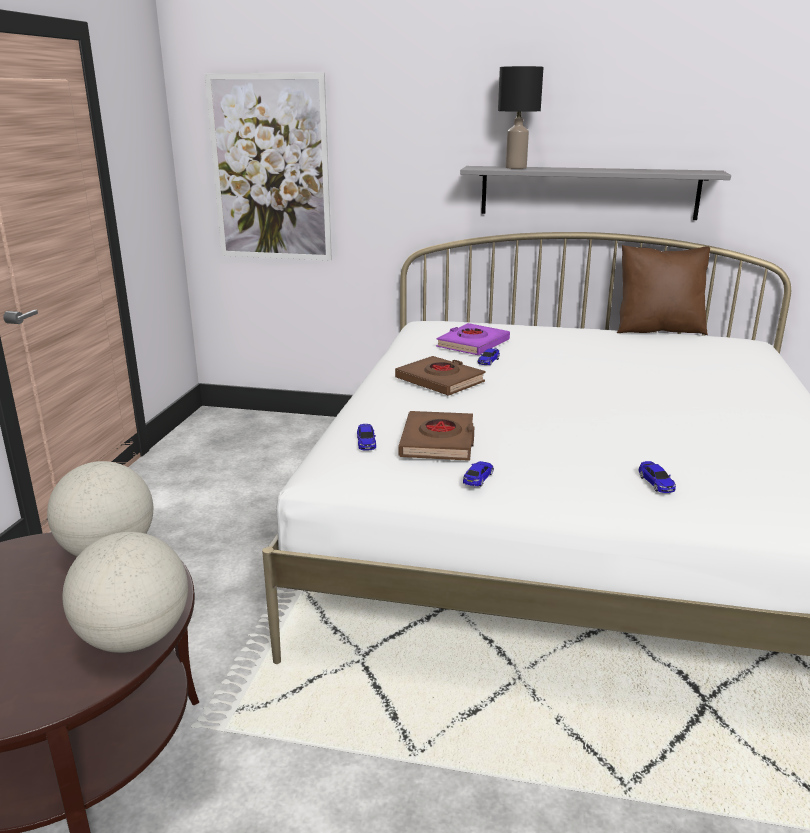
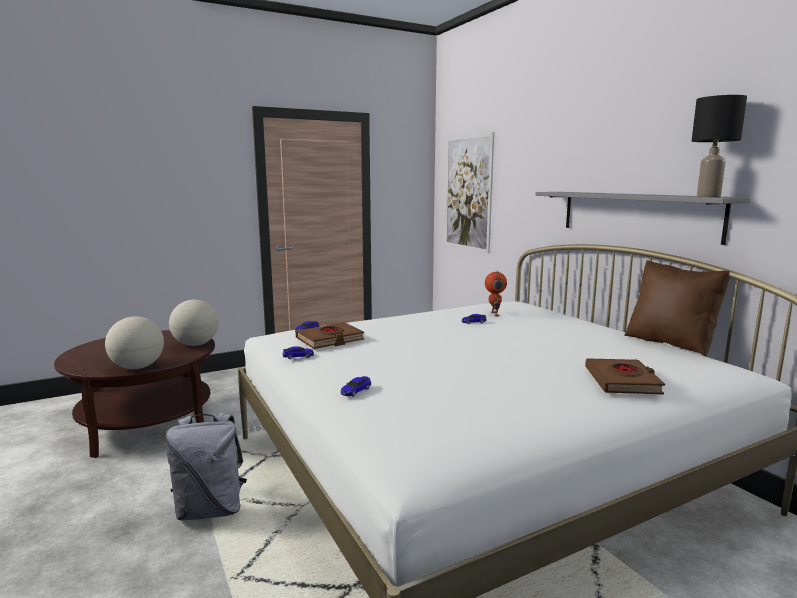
camera: 50 degrees right, 10 degrees down
brown book [395,356,485,396] -> brown book moved to [585,358,665,395]
purple book [436,323,510,355] -> toy robot [485,272,507,317]
black table lamp [498,66,543,169] -> black table lamp moved to [692,95,747,197]
none -> grey backpack [165,412,247,521]

